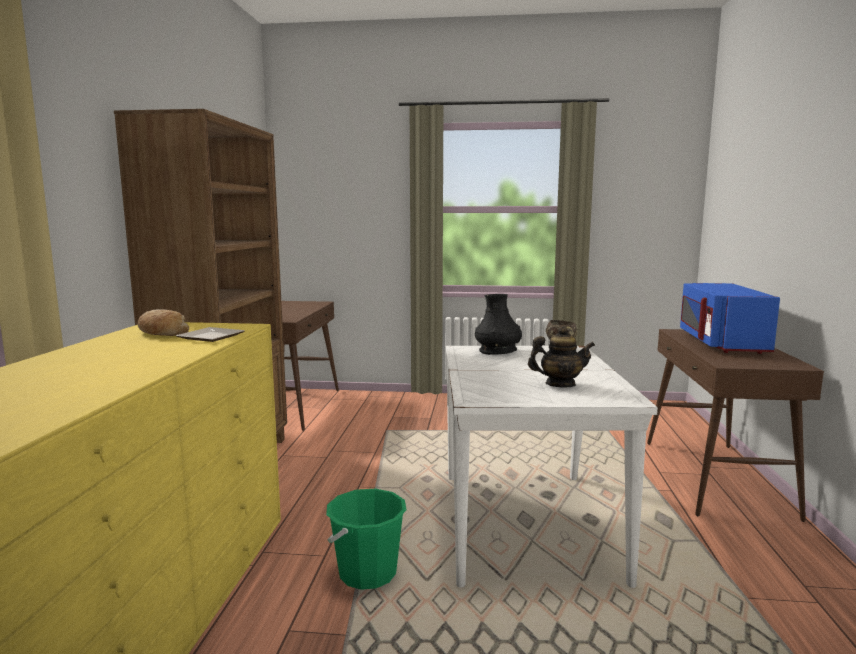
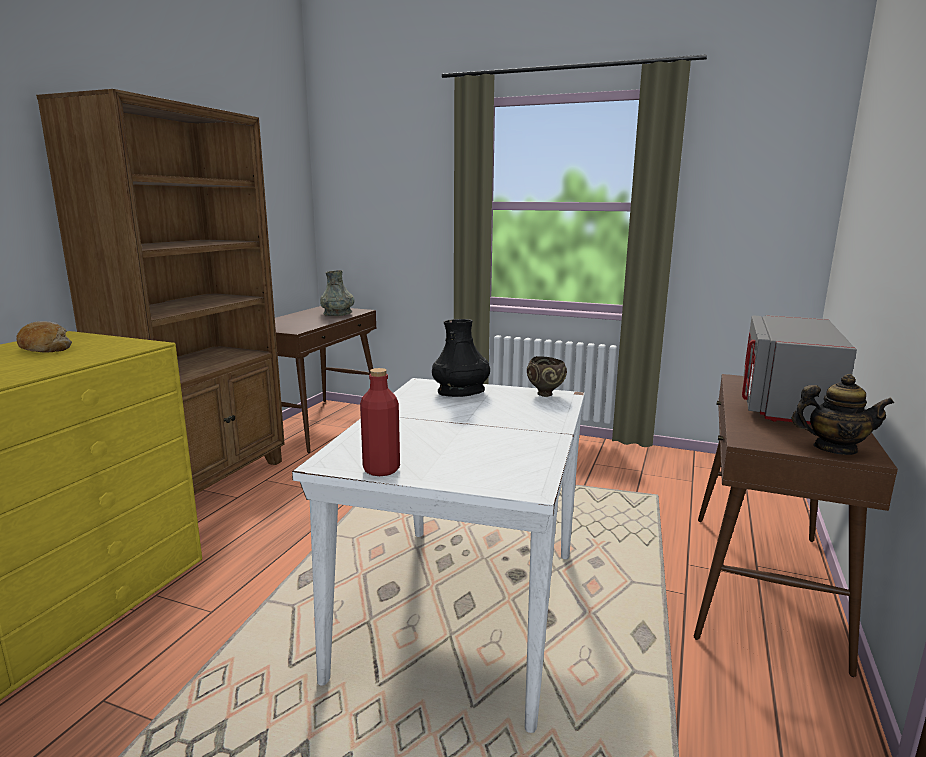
camera: 15 degrees right, 5 degrees up
plate [176,327,245,342] -> none
green bucket [326,489,407,590] -> none
teapot [528,326,595,387] -> teapot moved to [791,374,894,455]
blue microwave [680,283,780,354] -> grey microwave [742,315,857,424]
none -> grey vase [320,270,354,316]
none -> red bottle [360,368,400,476]

